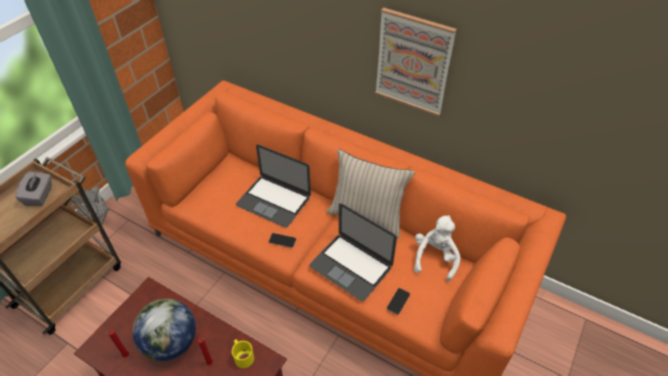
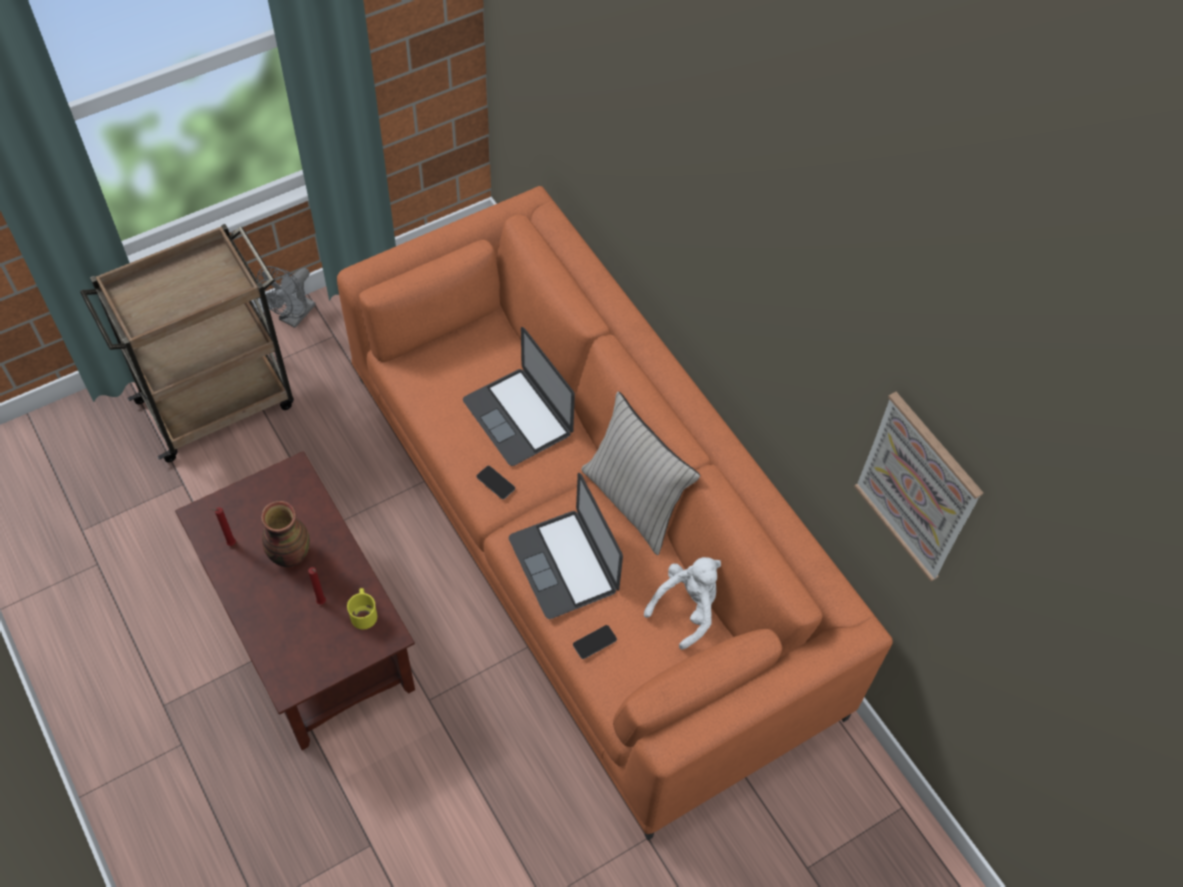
camera: 25 degrees right, 10 degrees up
grey tissue box [15,171,52,206] -> none
globe [132,299,196,361] -> vase [261,501,310,567]
picture [375,7,457,116] -> picture moved to [854,392,983,581]

